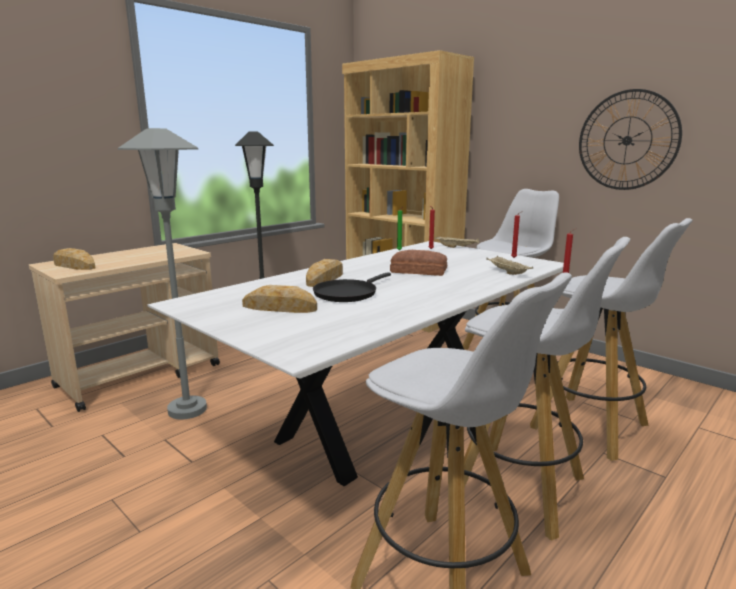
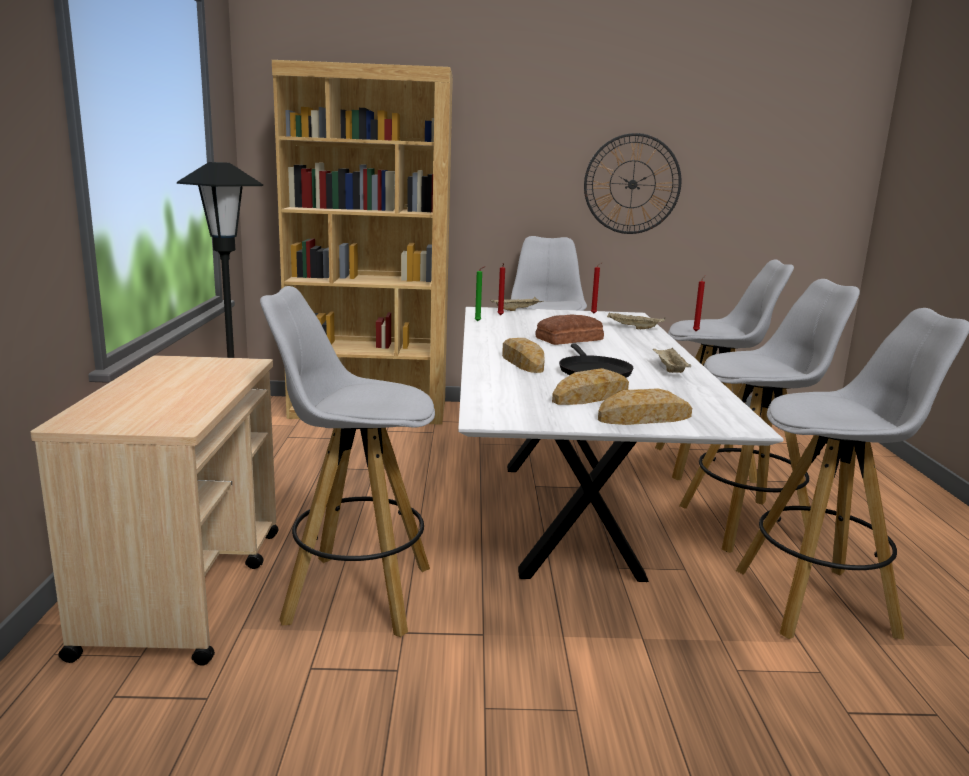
camera: 45 degrees left, 0 degrees up
bread [53,248,96,270] -> bread moved to [598,388,692,425]
grey floor lamp [118,128,207,419] -> white stool [260,286,435,637]
none -> beige tray [653,348,691,373]

